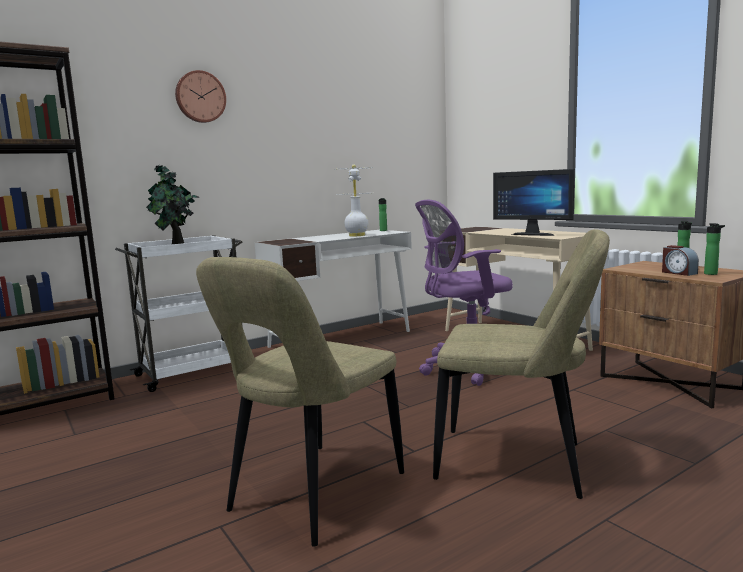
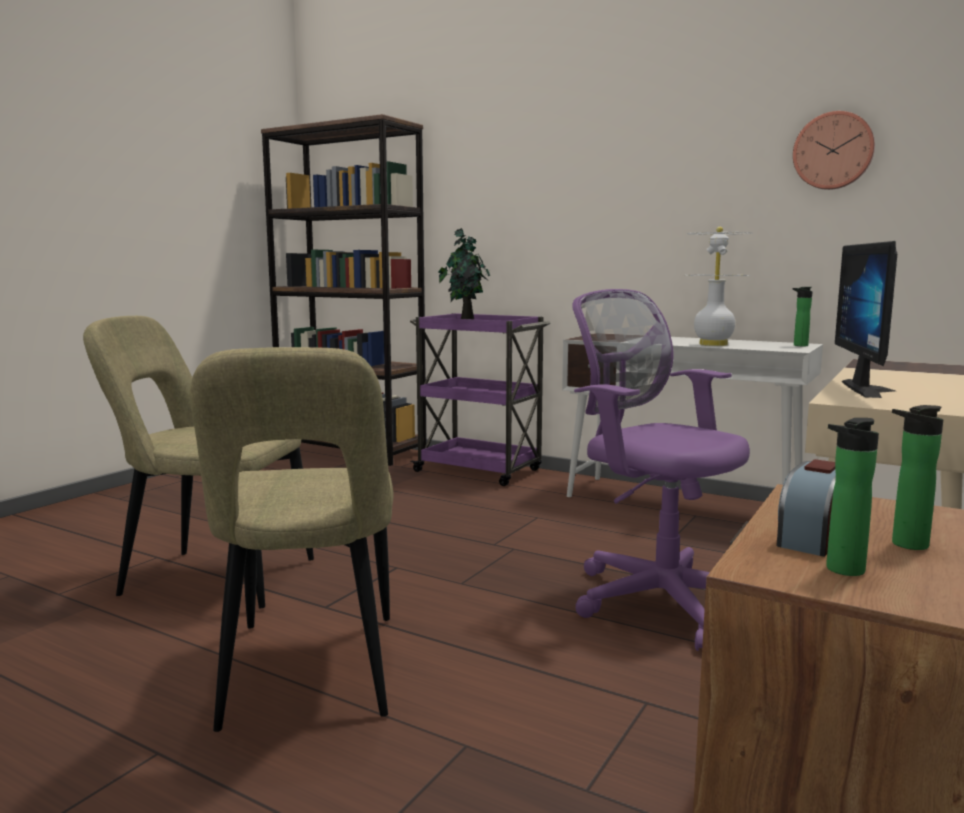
camera: 65 degrees right, 0 degrees up
white cart [115,235,243,392] -> purple cart [410,313,551,486]
wall clock [175,70,226,123] -> wall clock moved to [793,111,875,190]

